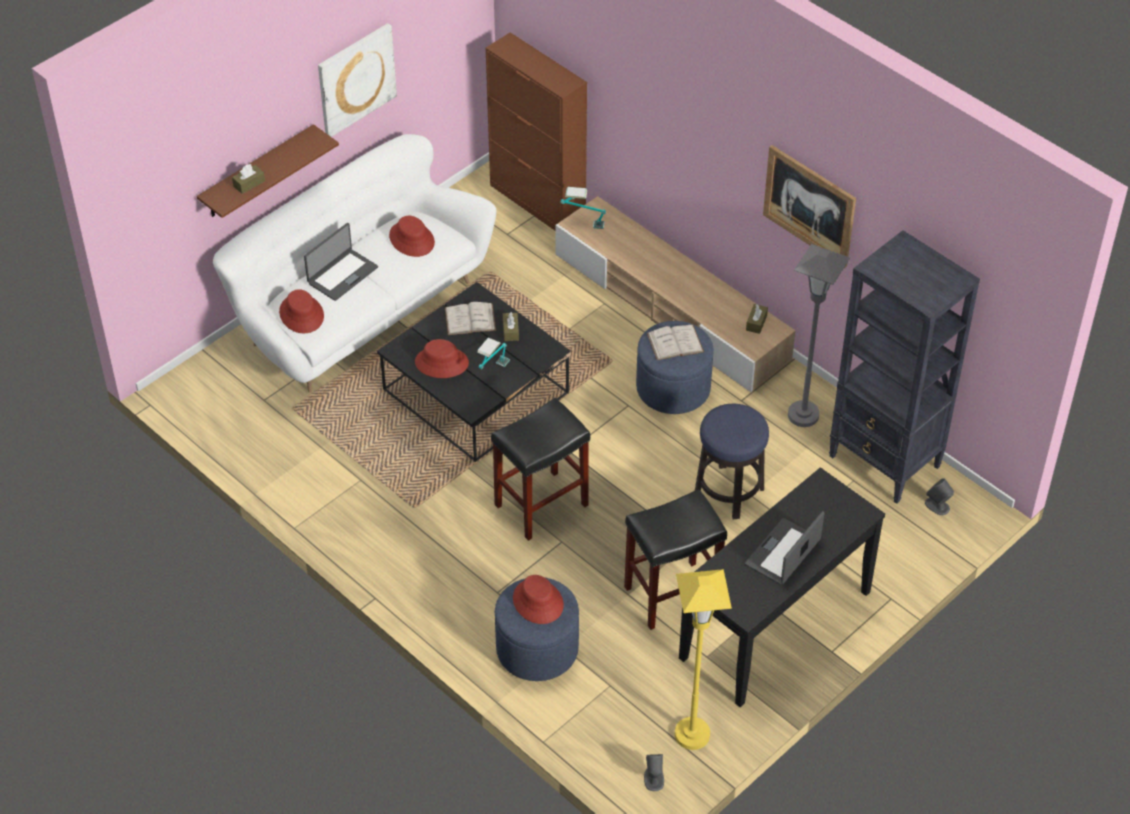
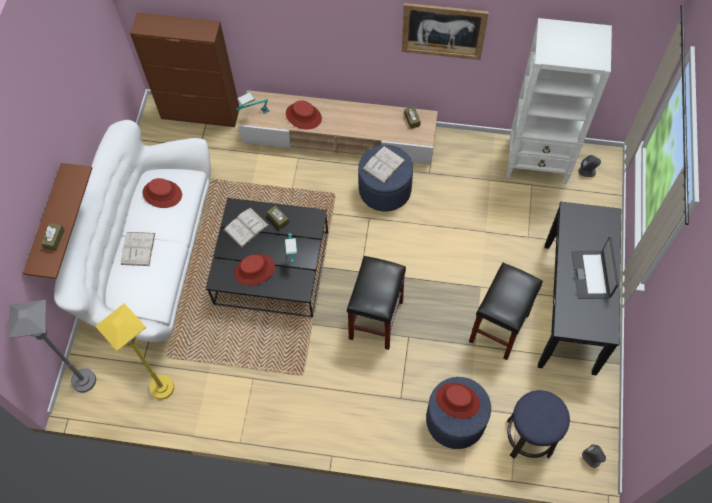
camera: 35 degrees left, 15 degrees up
red hat [279,289,324,333] -> red hat moved to [286,100,322,129]
laptop [304,223,378,301] -> white book [121,232,155,266]
picture [318,23,397,137] -> none
yellow floor lamp [675,569,732,750] -> yellow floor lamp moved to [95,303,174,400]
stool [695,404,769,520] -> stool moved to [507,390,570,459]
grey floor lamp [788,244,850,427] -> grey floor lamp moved to [9,300,96,393]
black bookcase [829,230,980,504] -> white bookcase [506,18,612,185]

